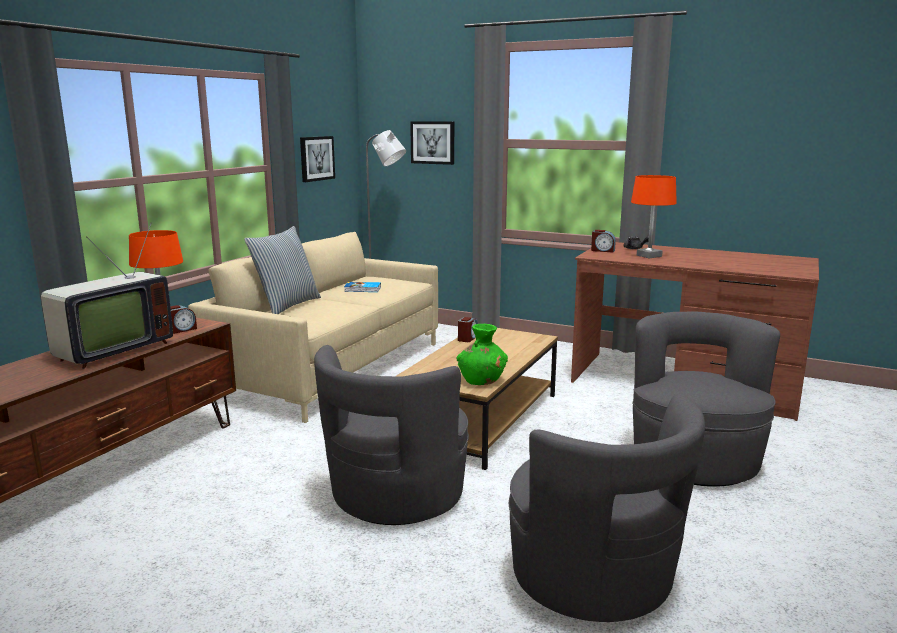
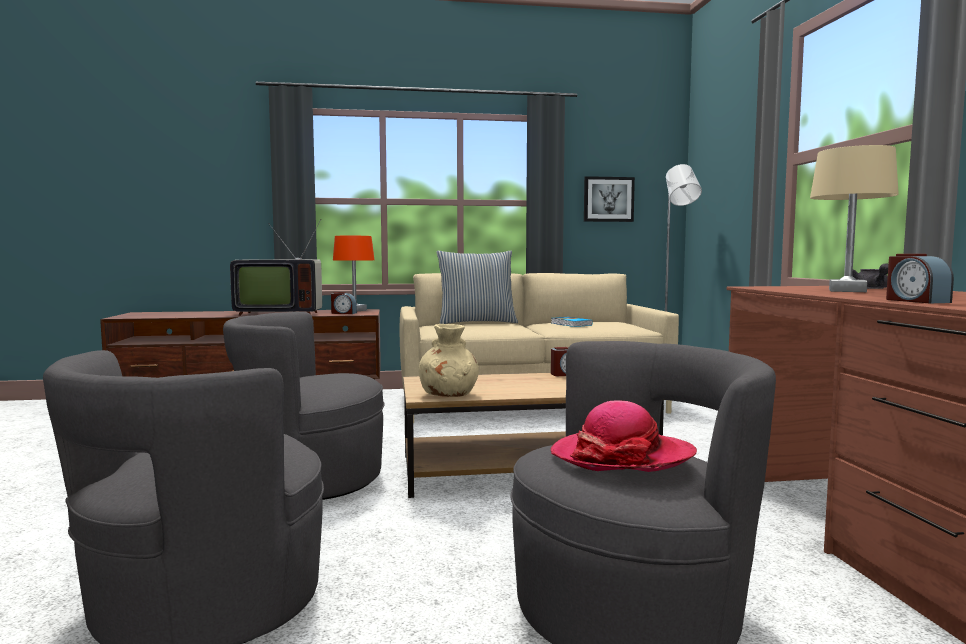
camera: 55 degrees right, 10 degrees down
picture [410,121,454,165] -> none
green vase [457,324,508,385] -> beige vase [419,324,479,397]
alarm clock [591,230,616,252] -> alarm clock moved to [886,254,954,303]
orange table lamp [631,175,677,258] -> beige table lamp [810,145,899,292]
none -> hat [551,400,697,472]

